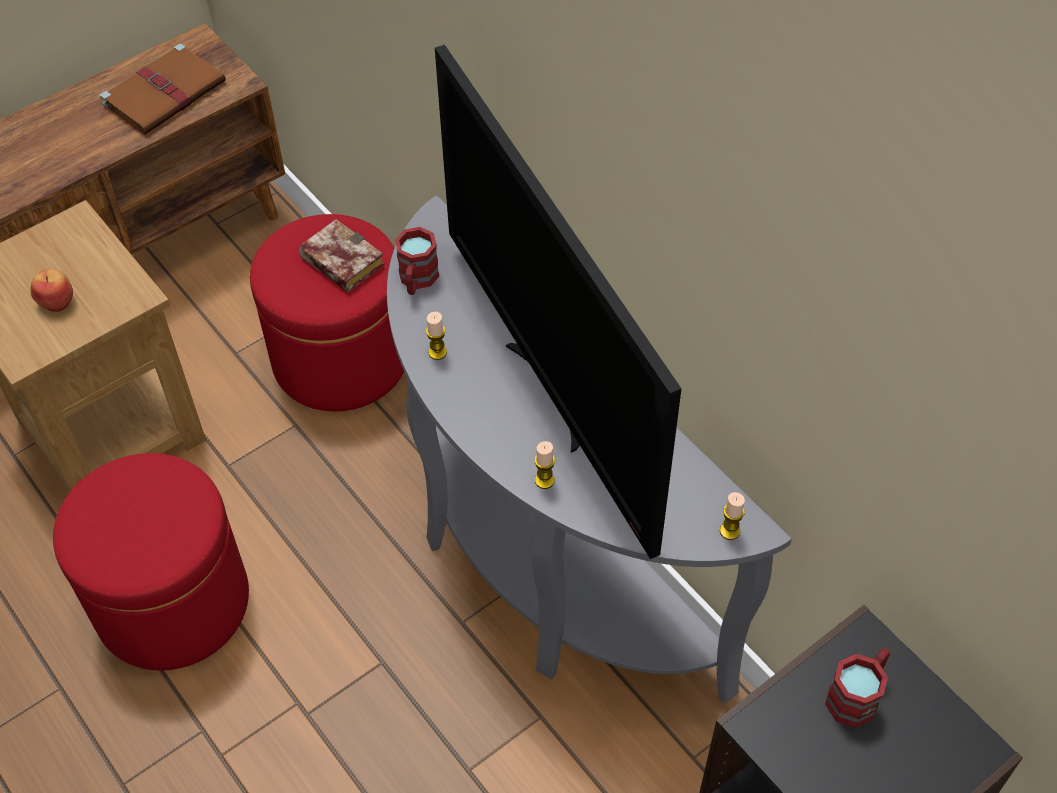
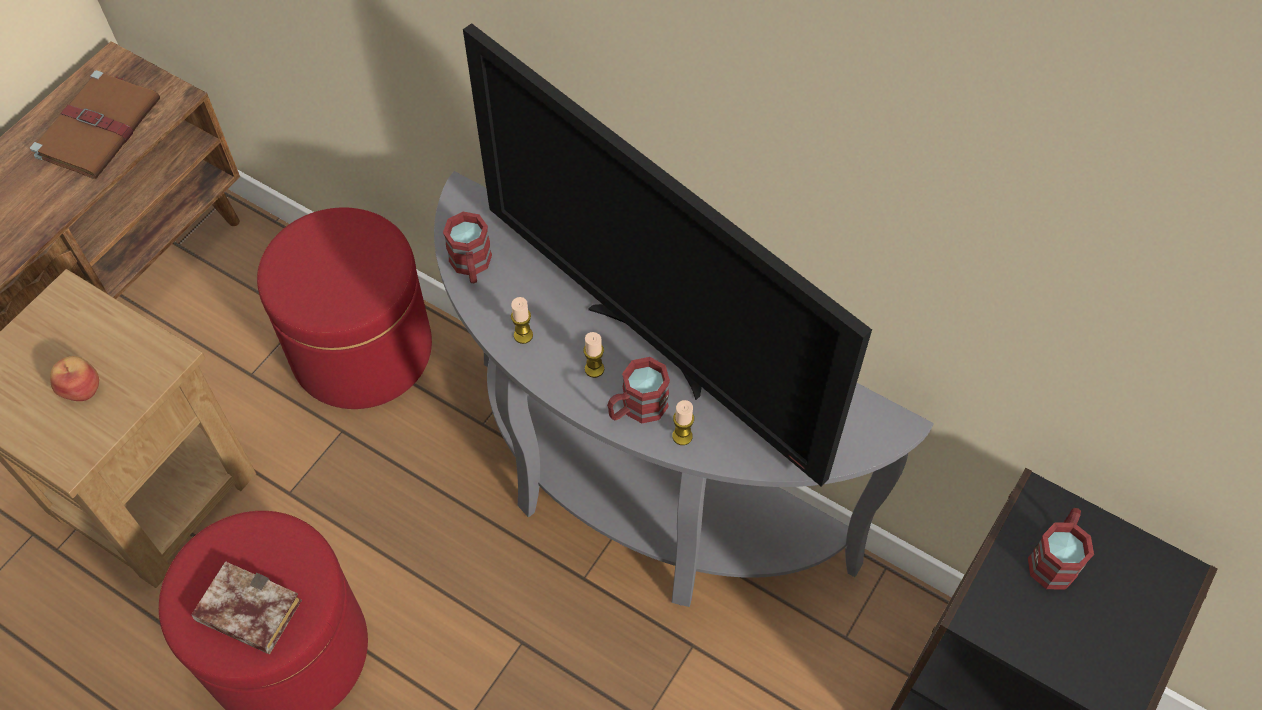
camera: 20 degrees left, 5 degrees up
book [299,219,384,292] -> book moved to [191,561,302,655]
candle [720,492,745,540] -> candle moved to [583,332,604,378]
none -> red mug [607,357,670,423]

